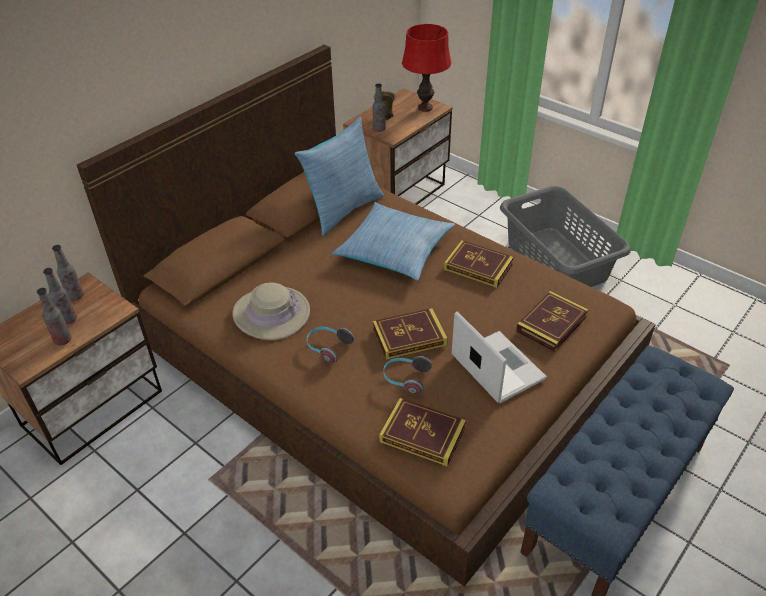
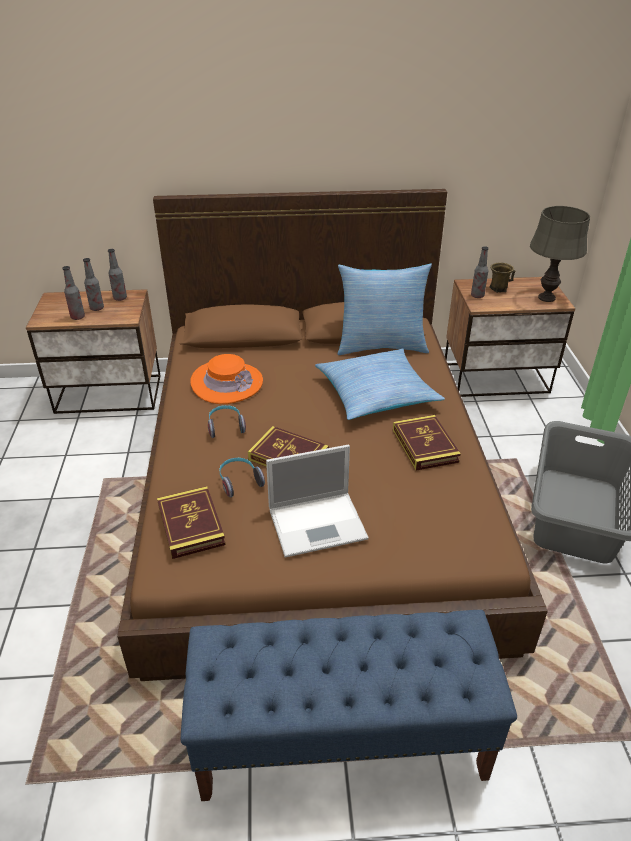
camera: 45 degrees right, 5 degrees down
beige hat [232,283,310,340] -> orange hat [190,354,263,404]
red table lamp [402,24,451,112] -> grey table lamp [530,206,590,302]
laptop [452,311,547,403] -> laptop turned 60 degrees clockwise [266,445,369,558]
book [516,291,589,352] -> none

